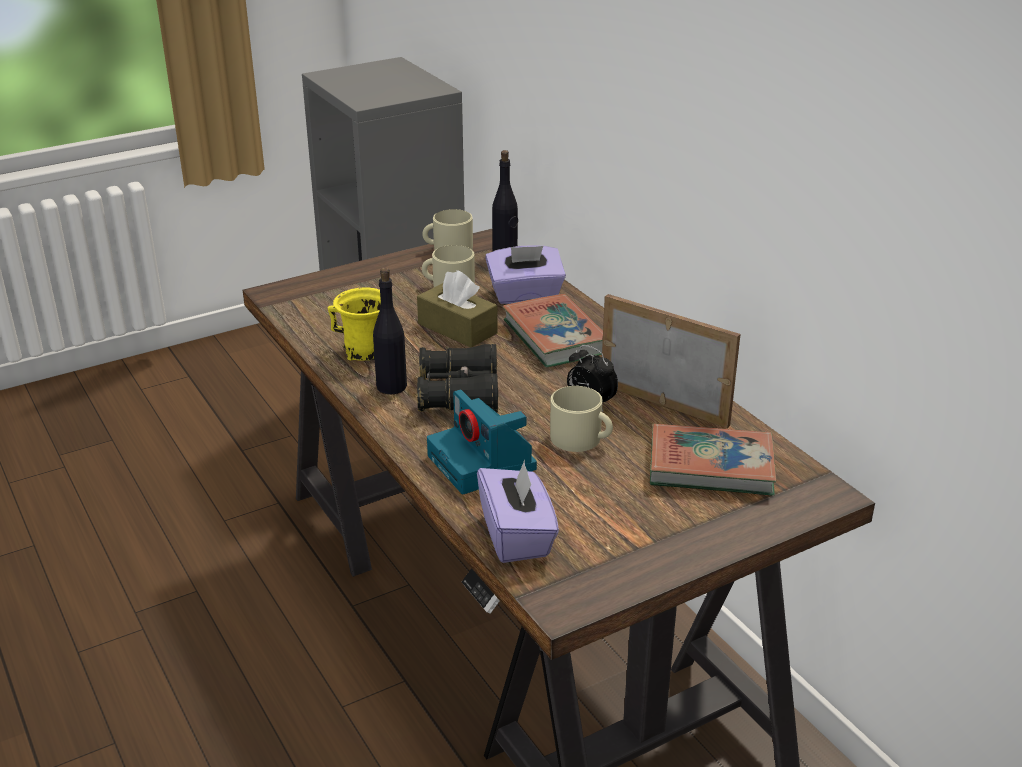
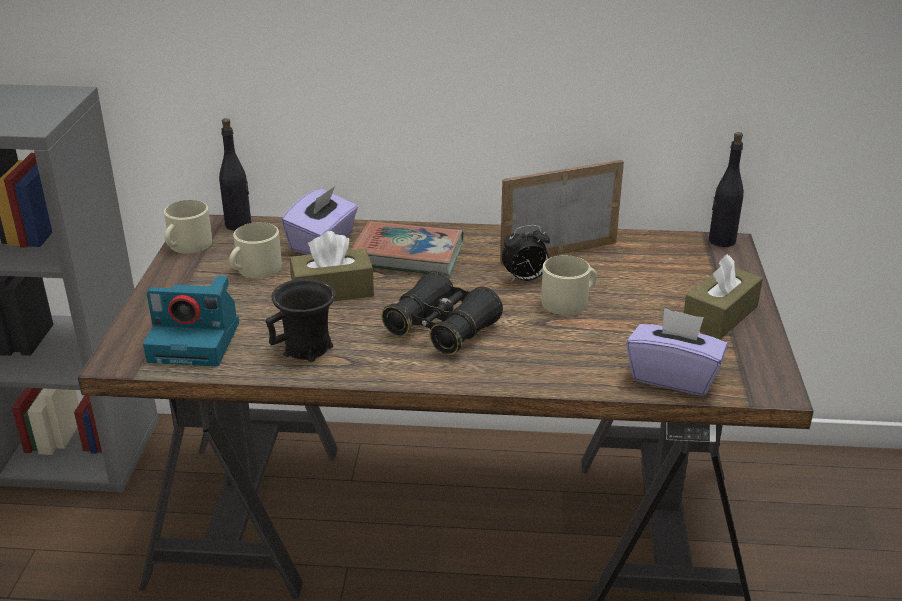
camera: 55 degrees left, 0 degrees up
yellow mug [328,287,381,361] -> black mug [266,279,336,362]
black bottle [373,268,407,395] -> black bottle moved to [709,132,744,247]
camera [427,389,537,494] -> camera moved to [143,276,239,367]
book [650,424,776,496] -> none
none -> brown tissue box [684,254,763,339]

